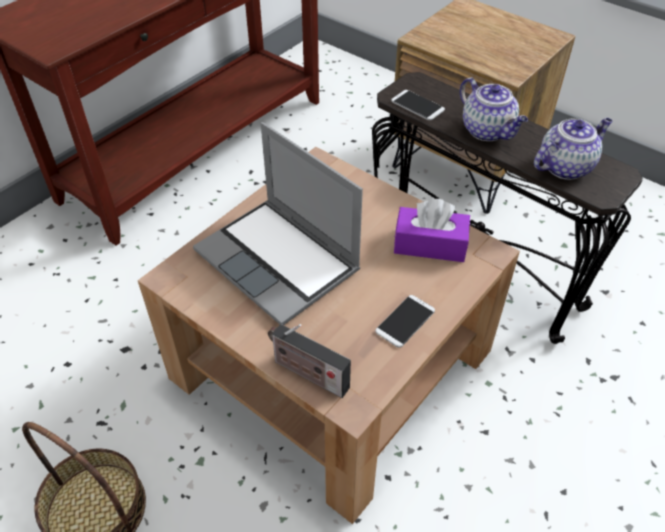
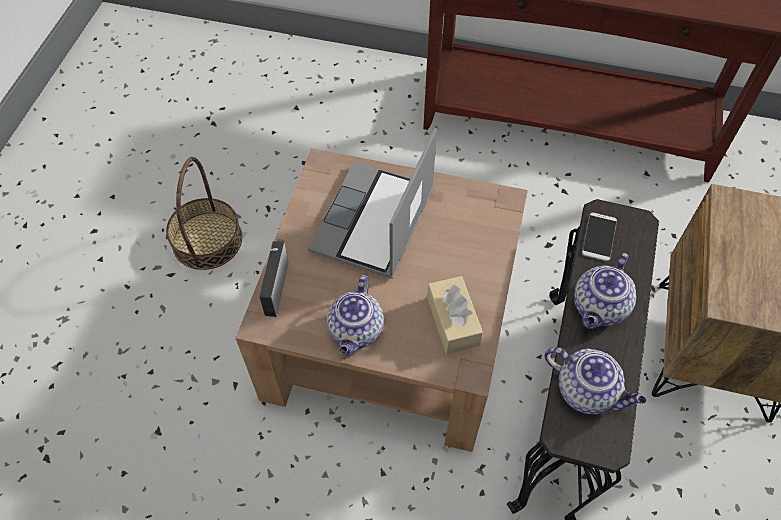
camera: 65 degrees right, 10 degrees up
phone [375,295,435,348] -> teapot [327,275,384,355]
purple tissue box [394,199,470,262] -> beige tissue box [427,276,483,354]

